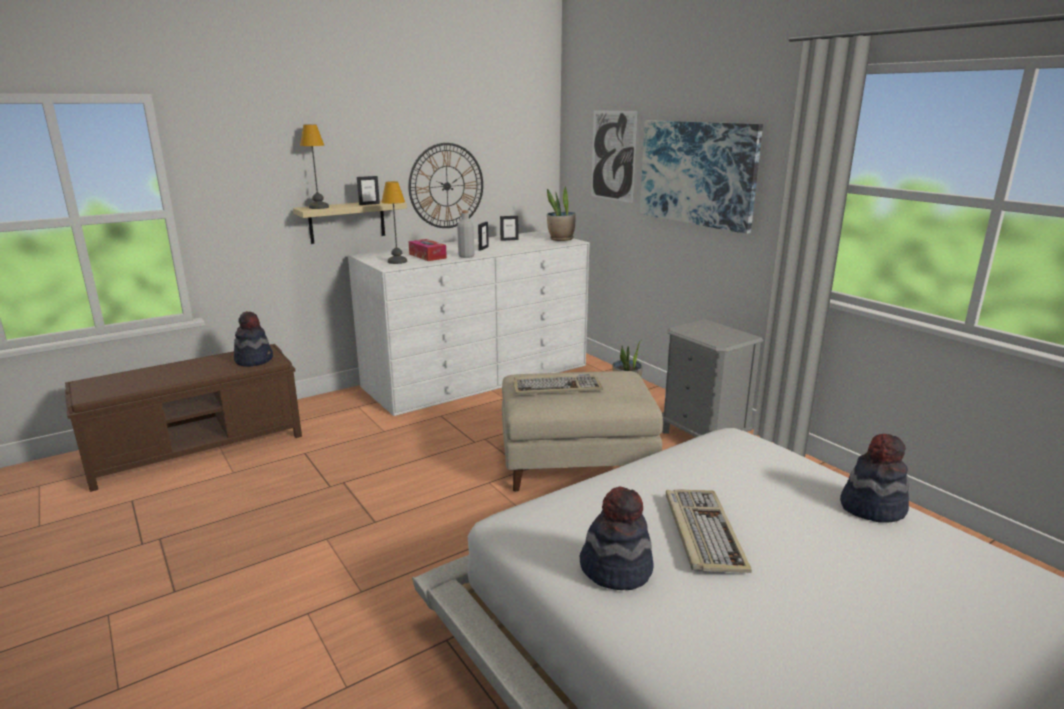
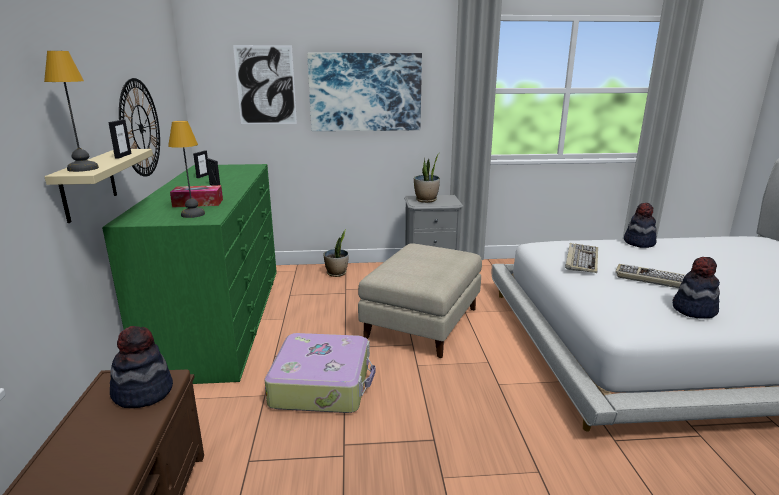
camera: 60 degrees left, 0 degrees up
white dresser [348,231,589,416] -> green dresser [102,164,277,384]
grey bottle [457,210,475,258] -> none
keyboard [513,373,603,395] -> keyboard moved to [565,243,598,273]
potted plant [547,187,576,241] -> potted plant moved to [414,153,440,203]
none -> suitcase [265,333,376,413]

